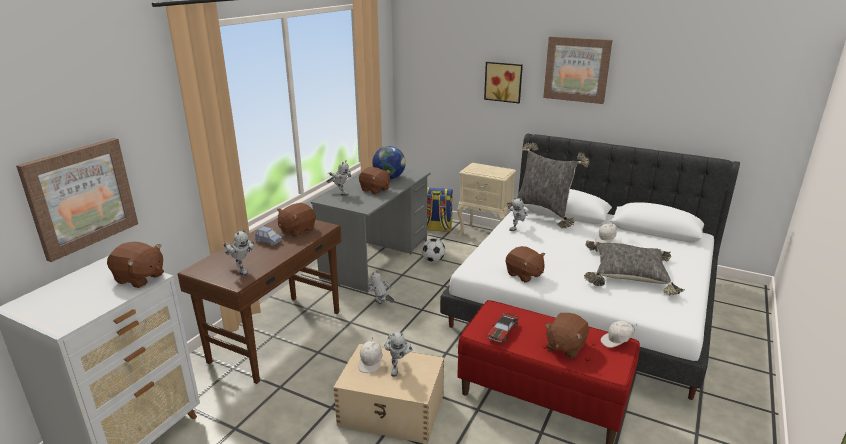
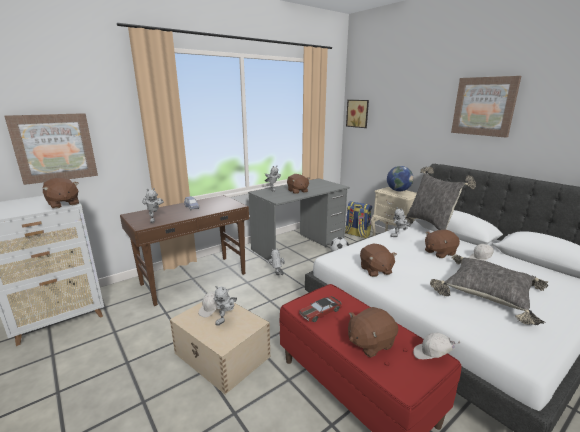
camera: 25 degrees right, 5 degrees down
brown plush toy [277,203,316,237] -> brown plush toy moved to [425,230,460,258]
globe [372,146,406,179] -> globe moved to [387,166,413,191]
picture [484,62,523,103] -> picture moved to [346,100,369,128]

